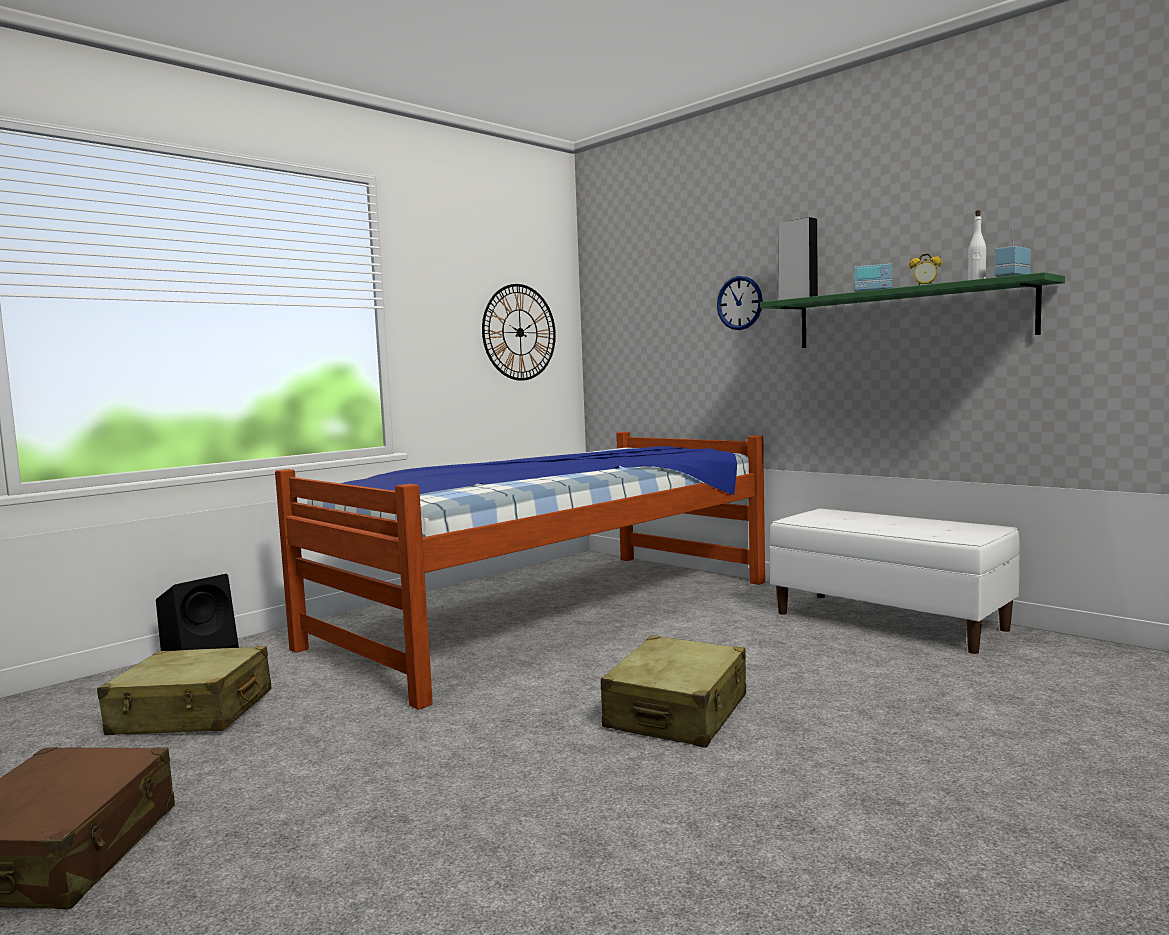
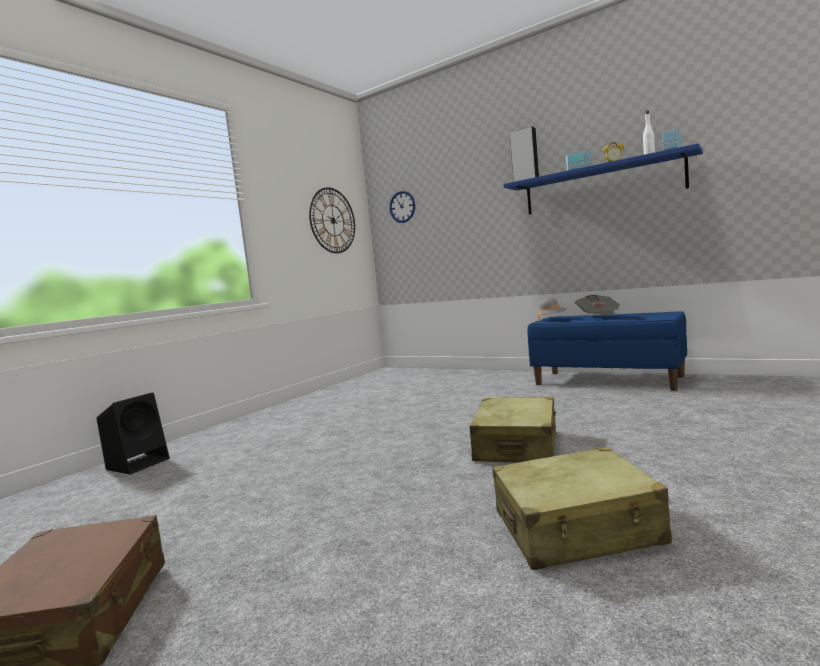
camera: 10 degrees left, 0 degrees up
beige suitcase [97,646,272,735] -> beige suitcase moved to [492,447,672,570]
bed [275,432,765,710] -> none
wall clock [717,276,763,330] -> wall clock moved to [389,191,415,223]
green shelf [760,272,1065,348] -> blue shelf [503,143,703,215]
white bench [769,509,1020,654] -> blue bench [527,311,687,391]
none -> grey hat [534,298,566,321]
none -> newspaper [575,295,620,315]

